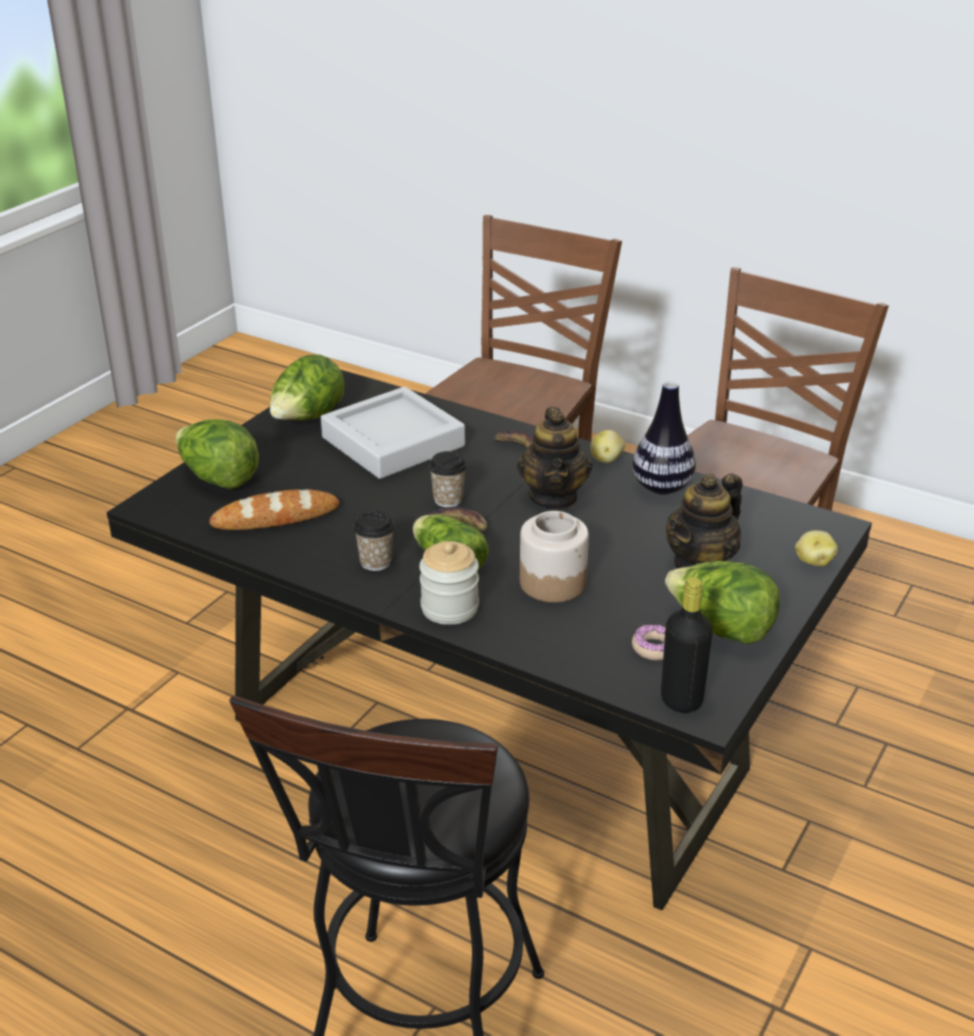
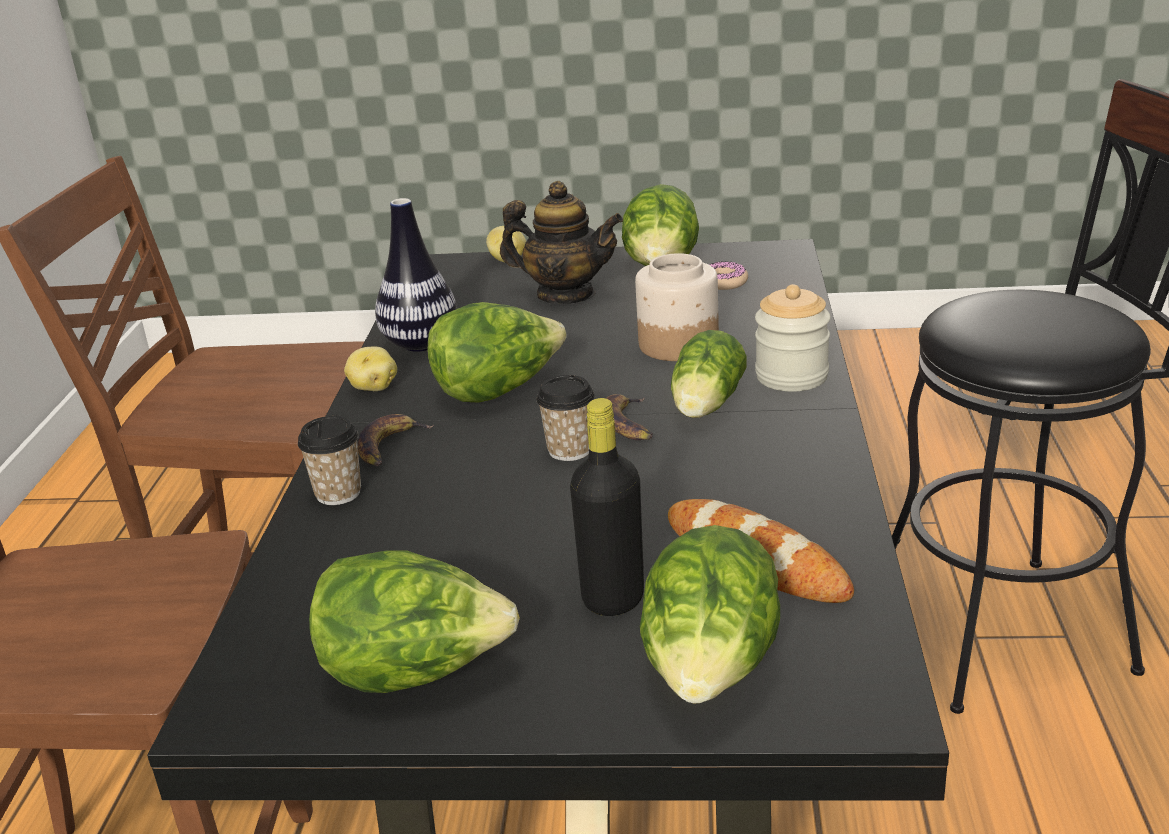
camera: 115 degrees left, 5 degrees down
grey tray [321,387,465,479] -> none
cup [353,511,394,571] -> cup moved to [298,416,361,505]
teapot [517,407,593,510] -> lettuce [428,302,567,402]
black bottle [661,577,712,713] -> black bottle moved to [570,398,644,616]

